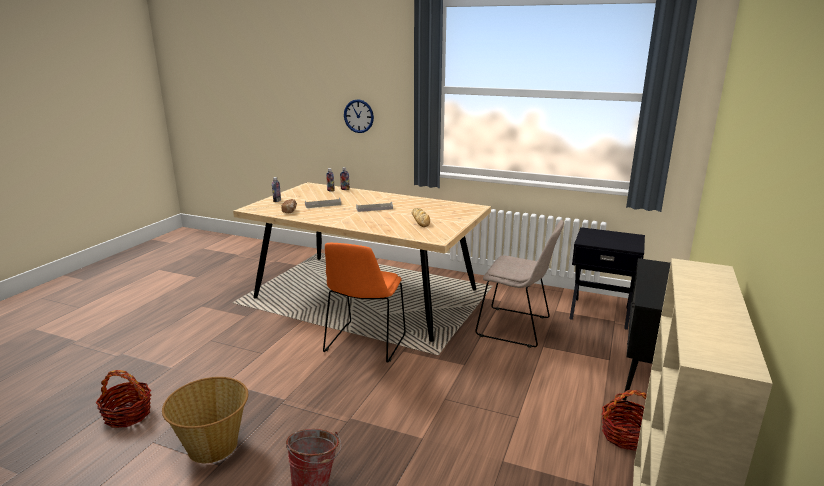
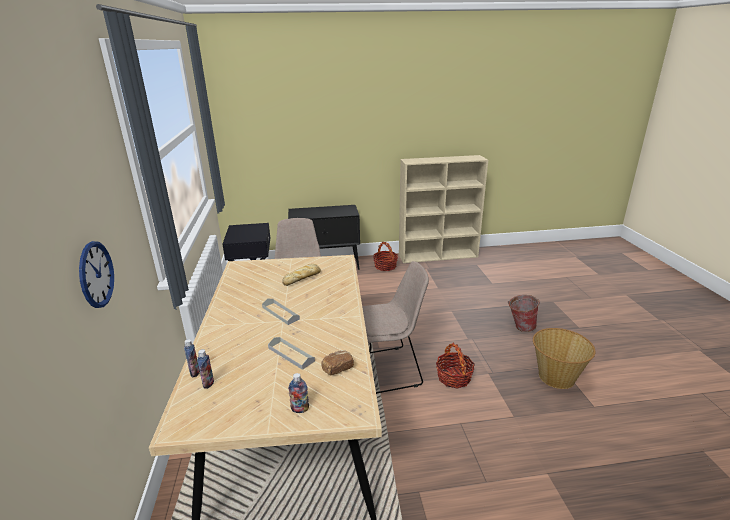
camera: 120 degrees left, 5 degrees up
basket [96,370,151,428] -> basket moved to [436,343,475,388]
orange chair [323,243,406,363] -> beige chair [362,261,429,394]

